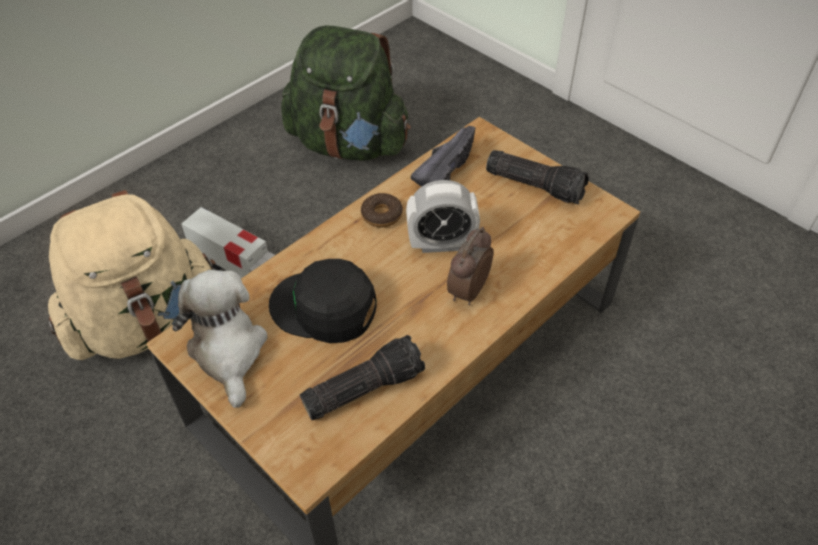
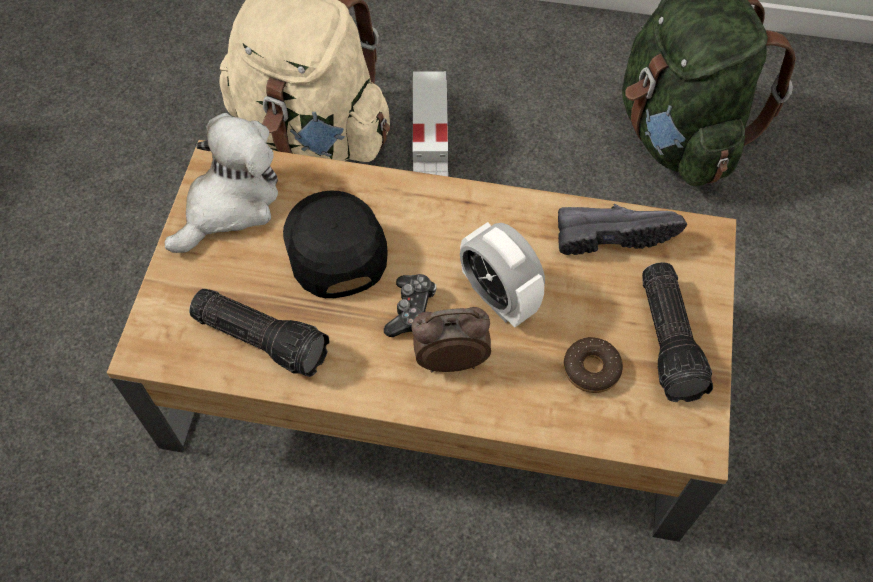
camera: 55 degrees right, 10 degrees up
donut [361,193,403,227] -> donut moved to [564,337,623,393]
none -> game controller [384,274,436,337]

